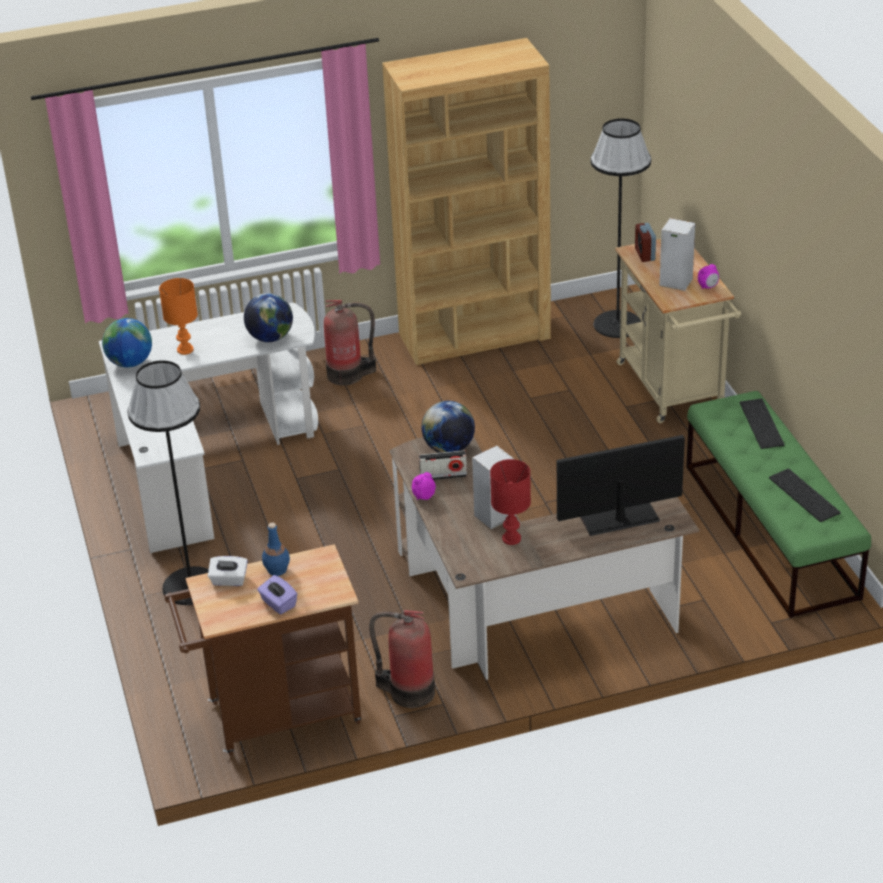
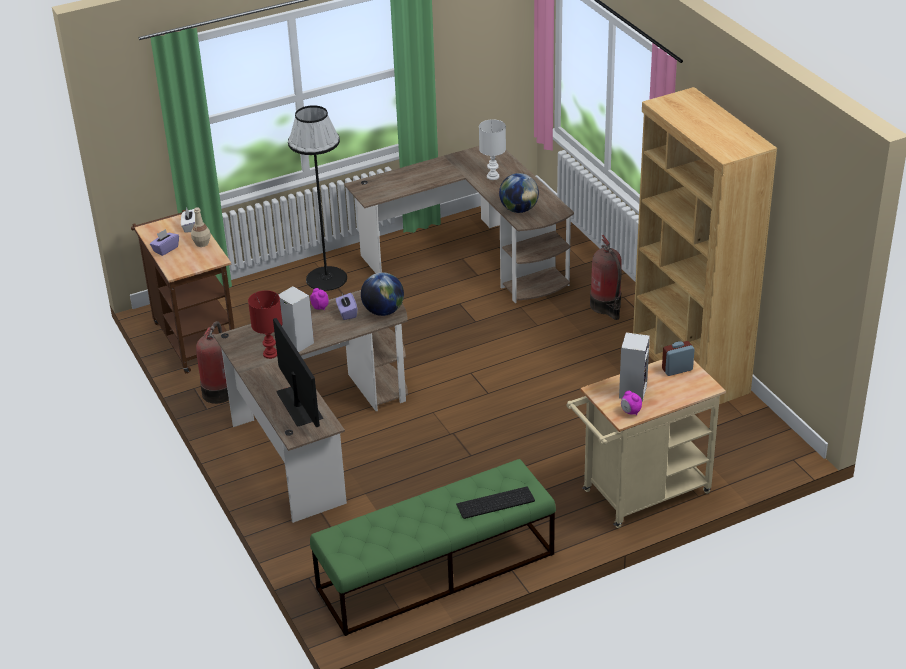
camera: 80 degrees right, 0 degrees up
white desk [99,302,318,553] -> brown desk [344,146,574,303]
globe [102,318,152,368] -> none
orange table lamp [159,278,198,355] -> white table lamp [479,119,506,180]
blue bottle [262,523,290,576] -> beige bottle [191,207,211,247]
radio [419,450,467,480] -> purple tissue box [336,293,357,320]
black floor lamp [591,118,651,338] -> none
keyboard [769,469,840,522] -> none

